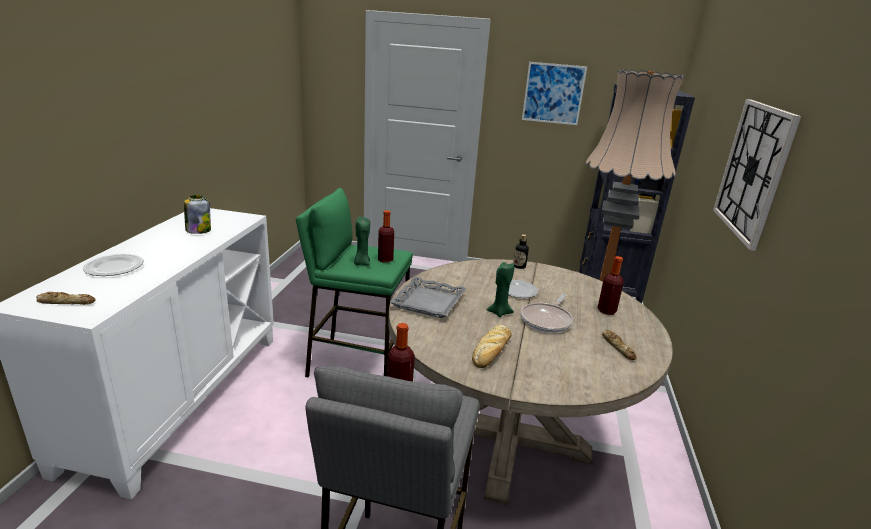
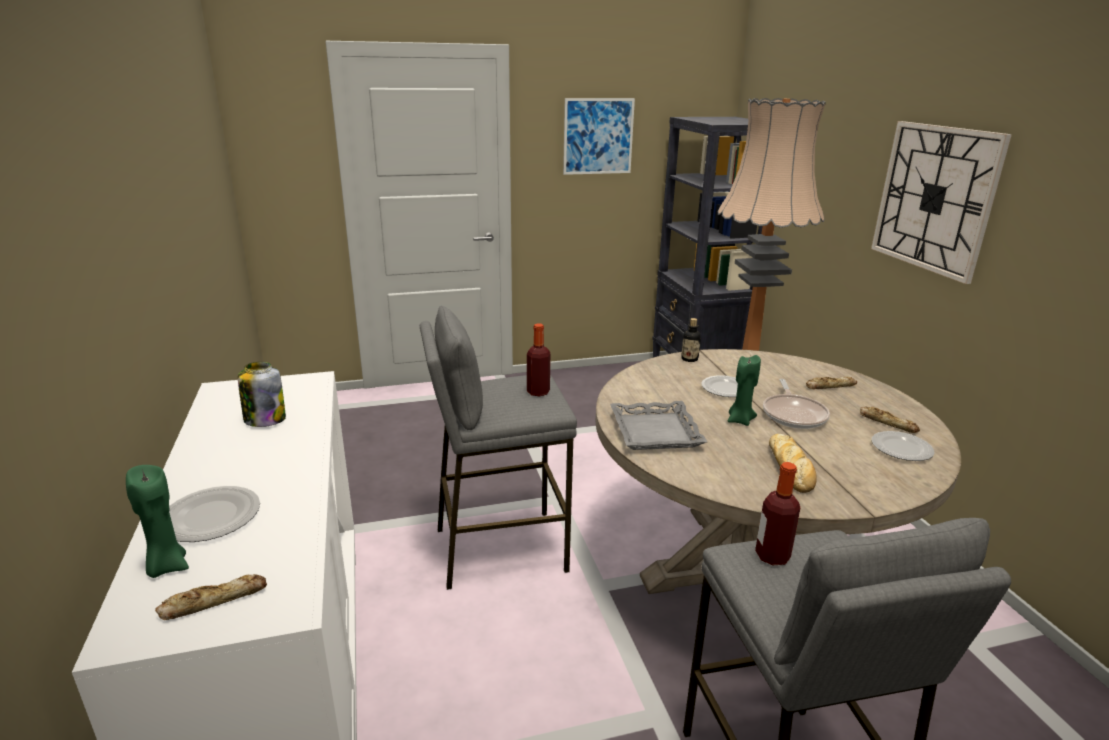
camera: 25 degrees left, 0 degrees up
green stool [296,188,413,377] -> grey stool [420,306,577,590]
green candle [354,217,370,266] -> green candle moved to [126,465,189,578]
bottle [597,256,624,315] -> bread [806,377,857,389]
none -> plate [872,431,935,461]

